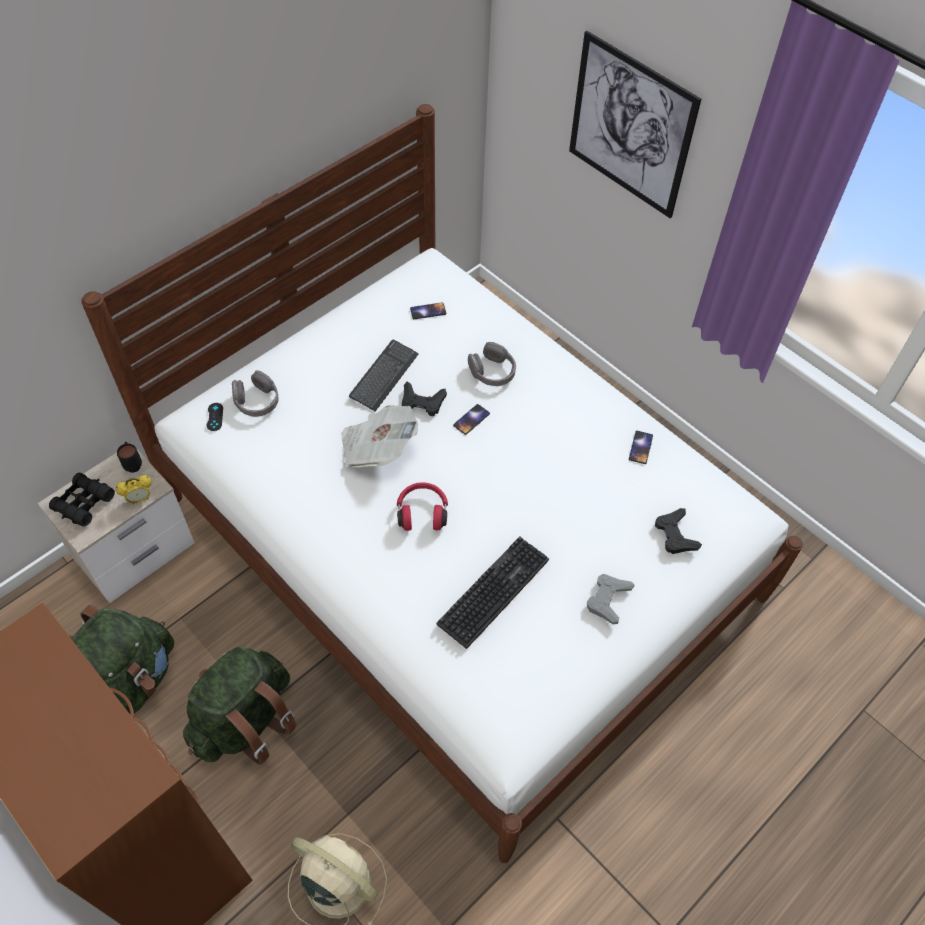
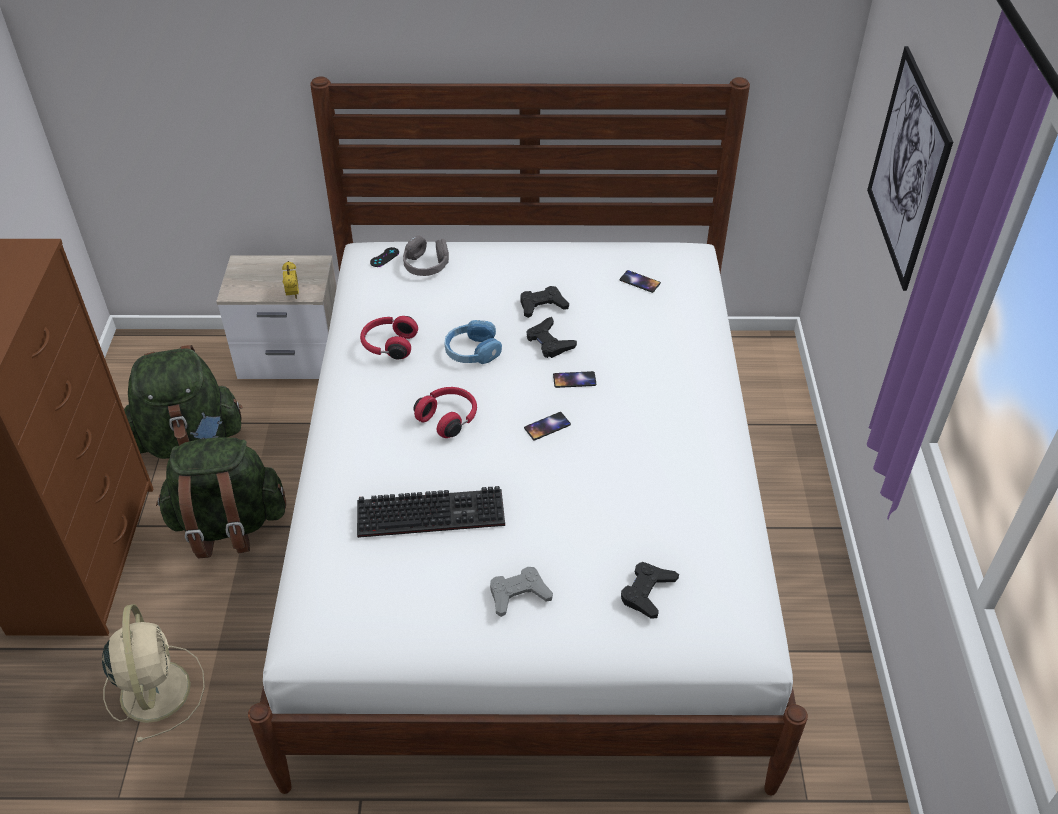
camera: 45 degrees right, 10 degrees down
black binoculars [49,473,115,527] -> none
alarm clock [116,475,152,504] -> alarm clock turned 120 degrees counterclockwise [282,261,299,299]
black mug [117,442,142,473] -> none
newspaper [342,405,418,468] -> blue headphones [445,320,502,364]
keyboard [349,340,418,411] -> black game controller [520,286,569,318]
grey headphones [468,342,516,386] -> none
phone [629,431,653,464] -> phone moved to [524,412,571,440]
none -> red headphones [360,316,418,359]

